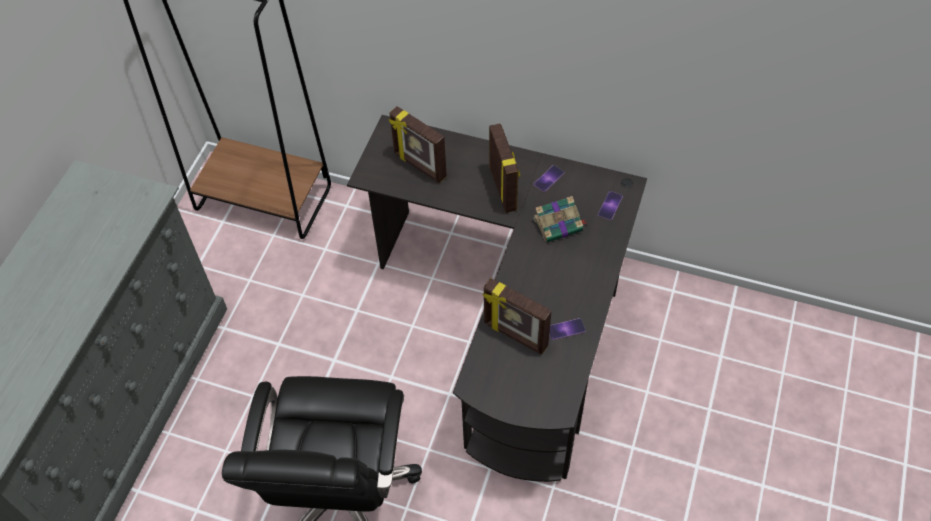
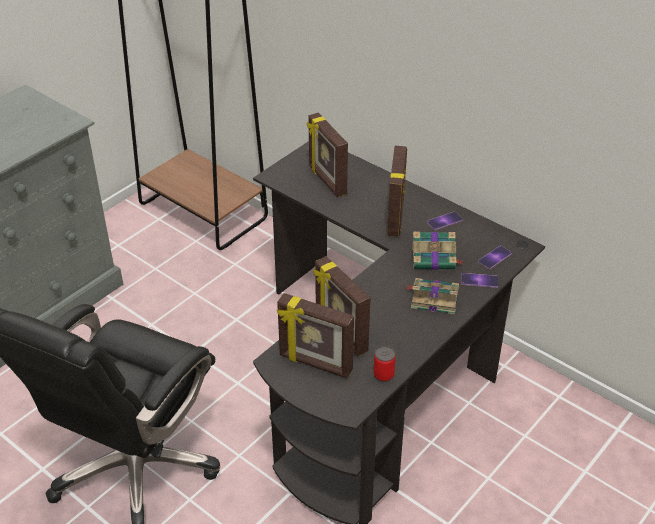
camera: 20 degrees right, 15 degrees down
phone [549,318,586,340] -> phone moved to [461,273,498,288]
none -> picture frame [277,293,354,378]
none -> can [374,346,396,382]
none -> book [405,278,459,314]

